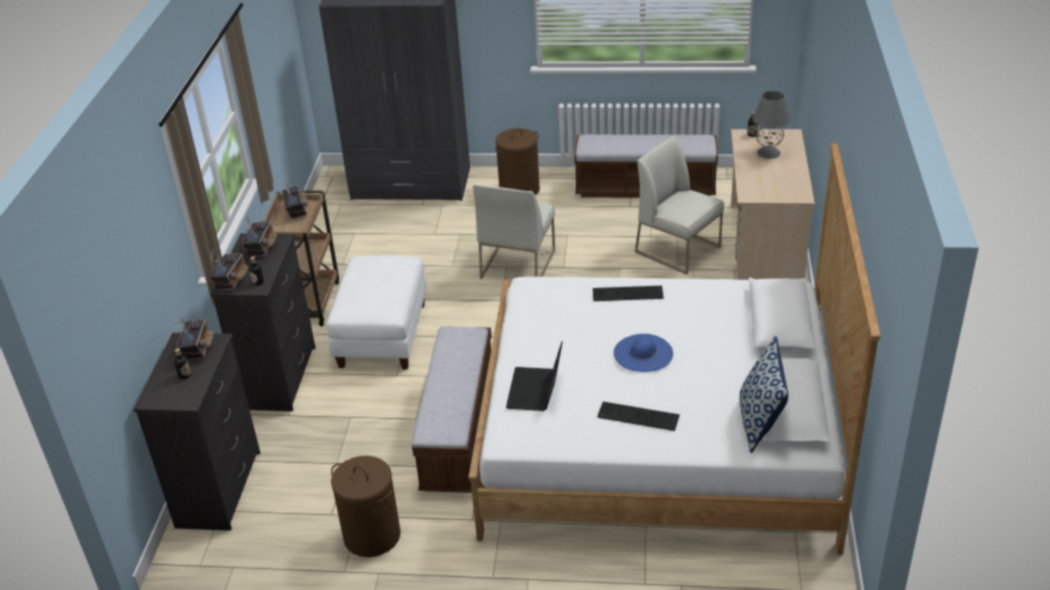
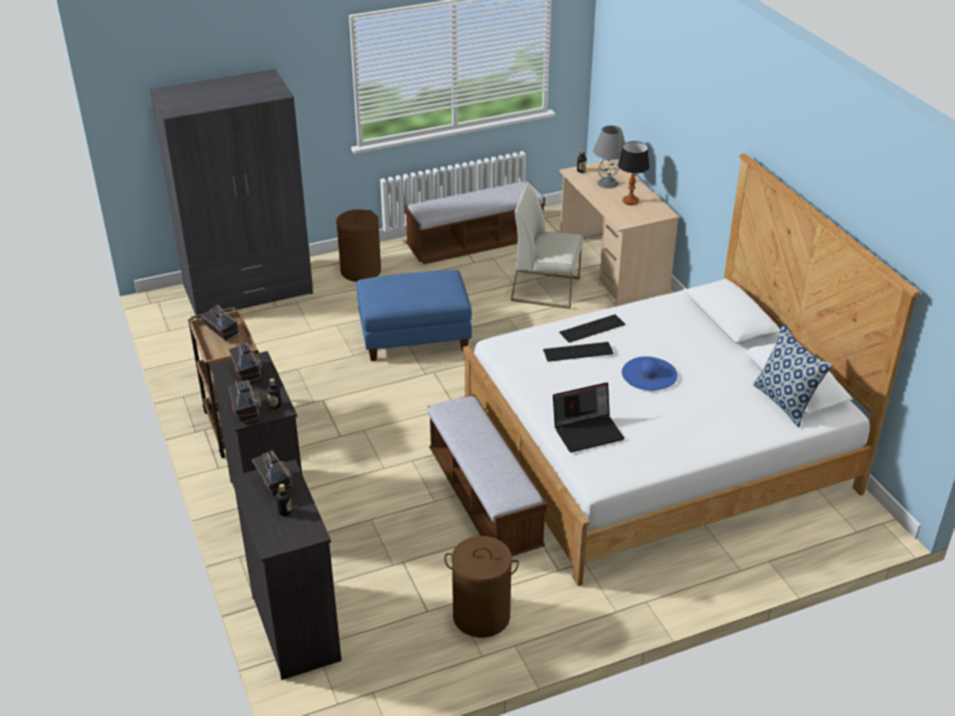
camera: 30 degrees left, 0 degrees up
white ottoman [327,256,427,370] -> none
white chair [473,184,555,279] -> blue ottoman [356,270,472,361]
laptop [506,341,563,411] -> laptop turned 90 degrees counterclockwise [553,382,625,453]
keyboard [597,402,680,431] -> keyboard moved to [543,342,614,362]
none -> table lamp [618,141,650,205]

